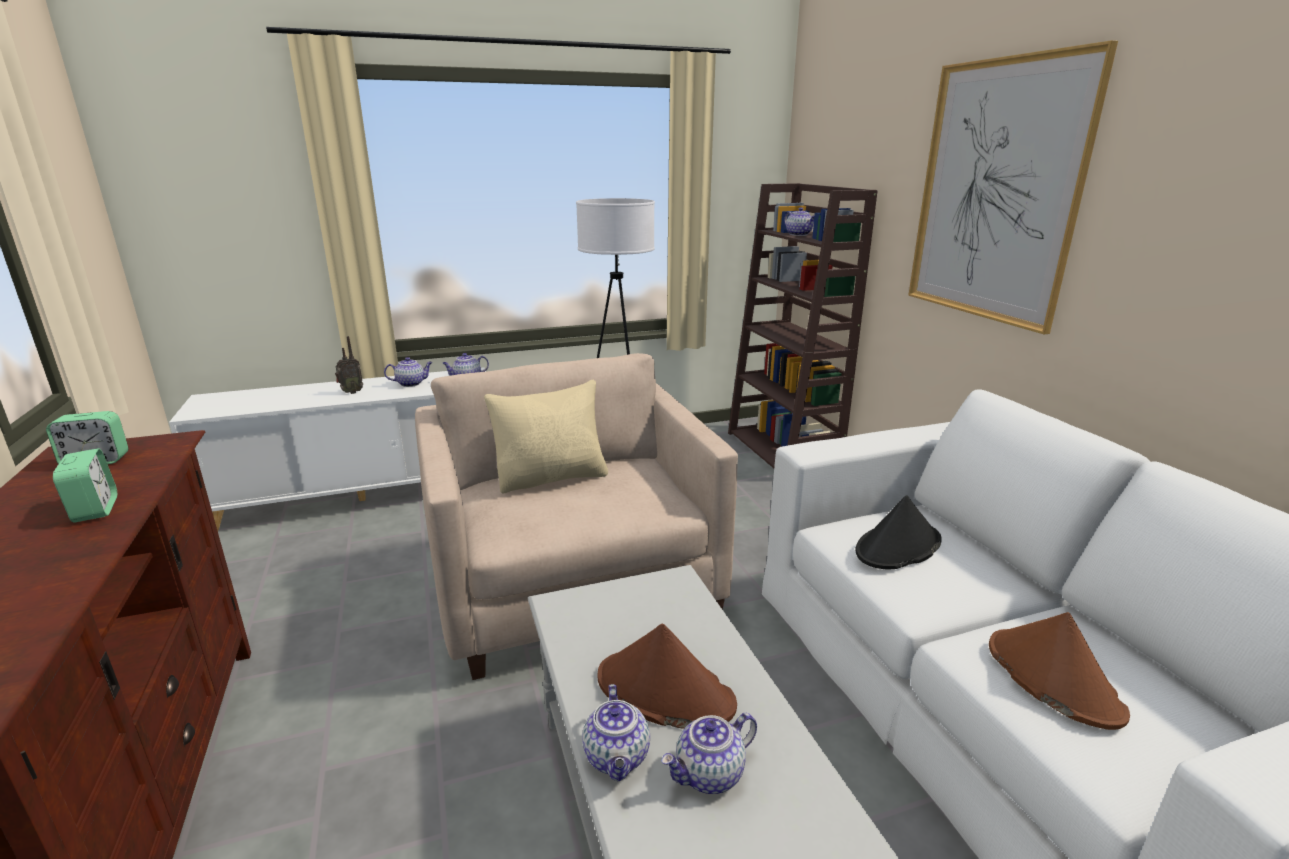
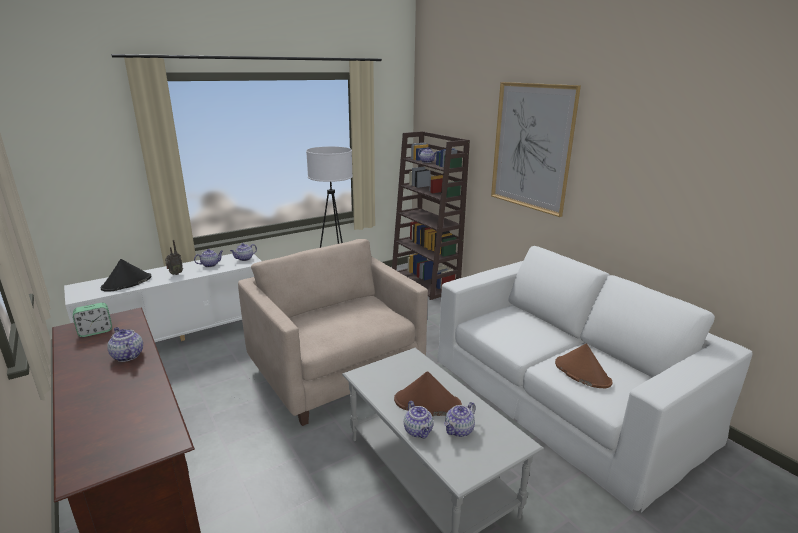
camera: 15 degrees left, 0 degrees up
alarm clock [53,448,117,523] -> teapot [107,327,143,362]
beige pillow [484,380,608,493] -> none
black hat [855,495,942,569] -> black hat moved to [101,259,152,292]

